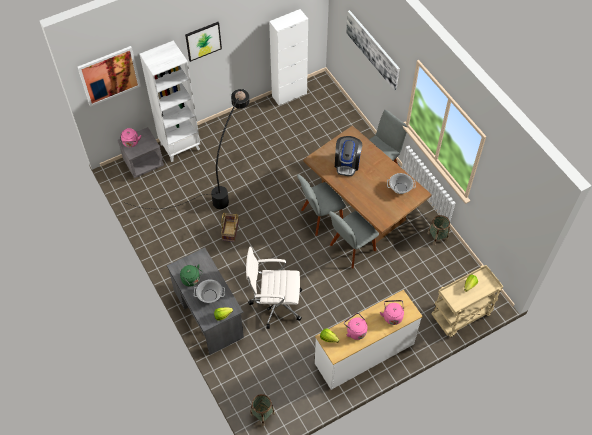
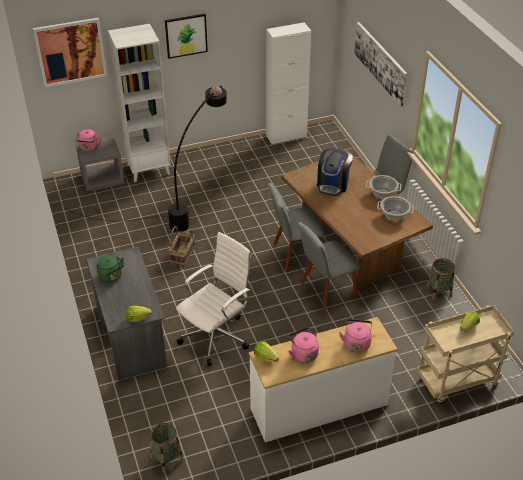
camera: 10 degrees right, 15 degrees down
cooking pot [194,279,225,303] -> cooking pot moved to [366,175,401,198]
white office chair [246,247,302,329] -> white office chair turned 120 degrees clockwise [176,232,251,366]

